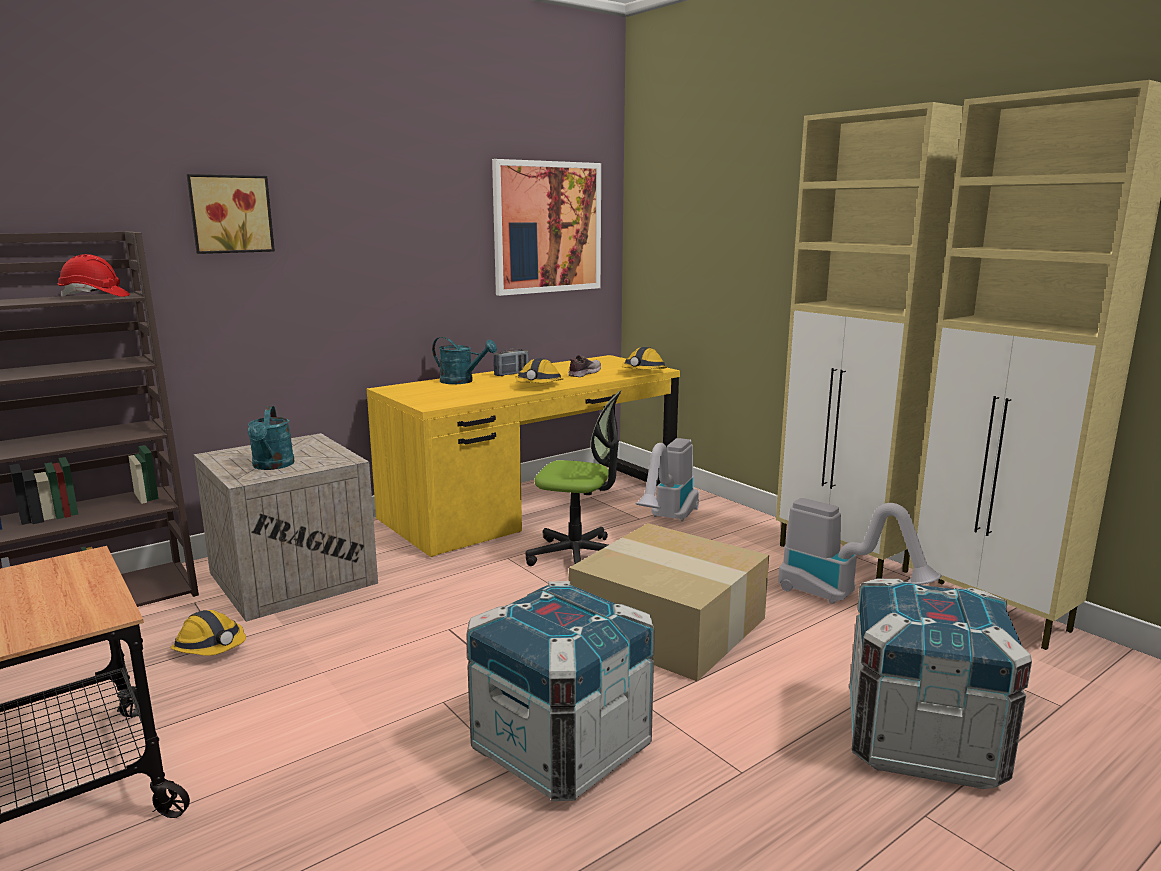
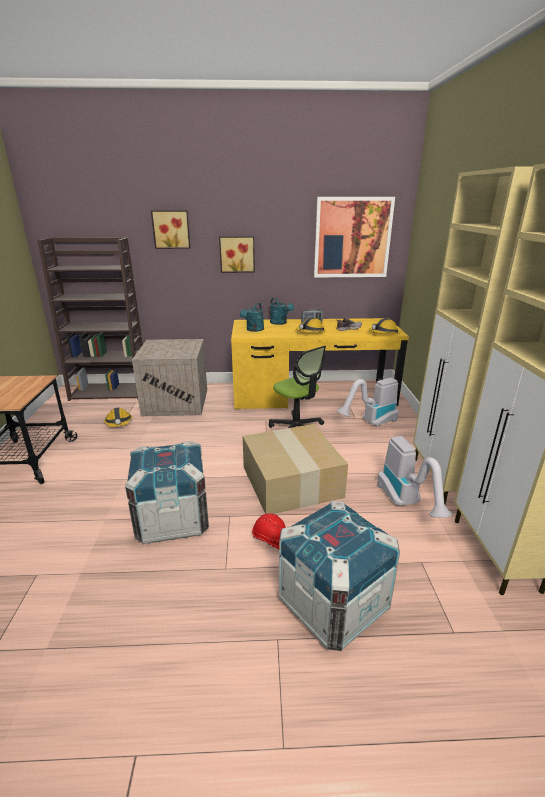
camera: 35 degrees right, 10 degrees up
red hard hat [58,254,130,298] -> red hard hat moved to [252,513,286,549]
turquoise watering can [247,406,295,470] -> turquoise watering can moved to [240,303,264,332]
none -> picture [219,236,255,273]

